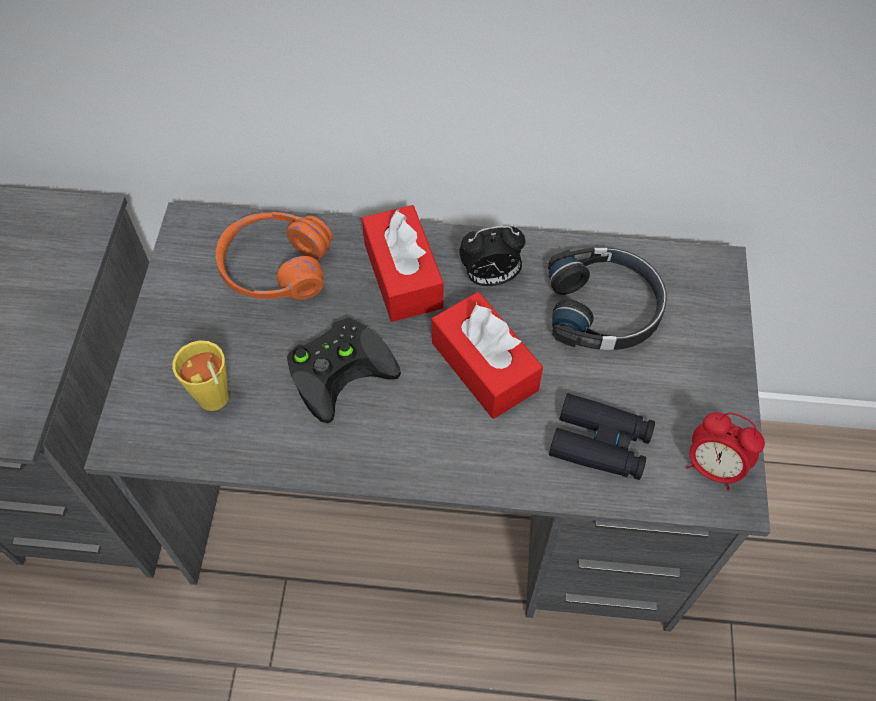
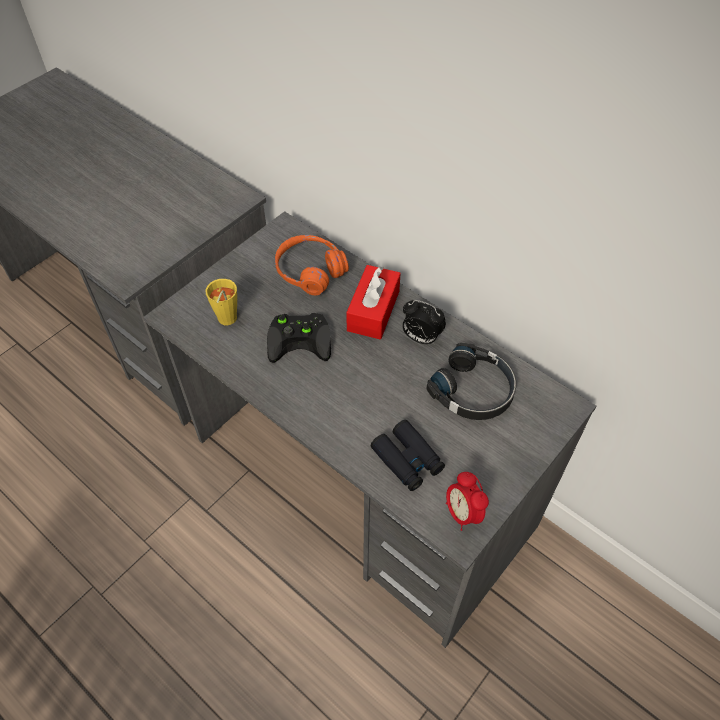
camera: 35 degrees right, 5 degrees down
red tissue box [432,292,543,419] -> none

